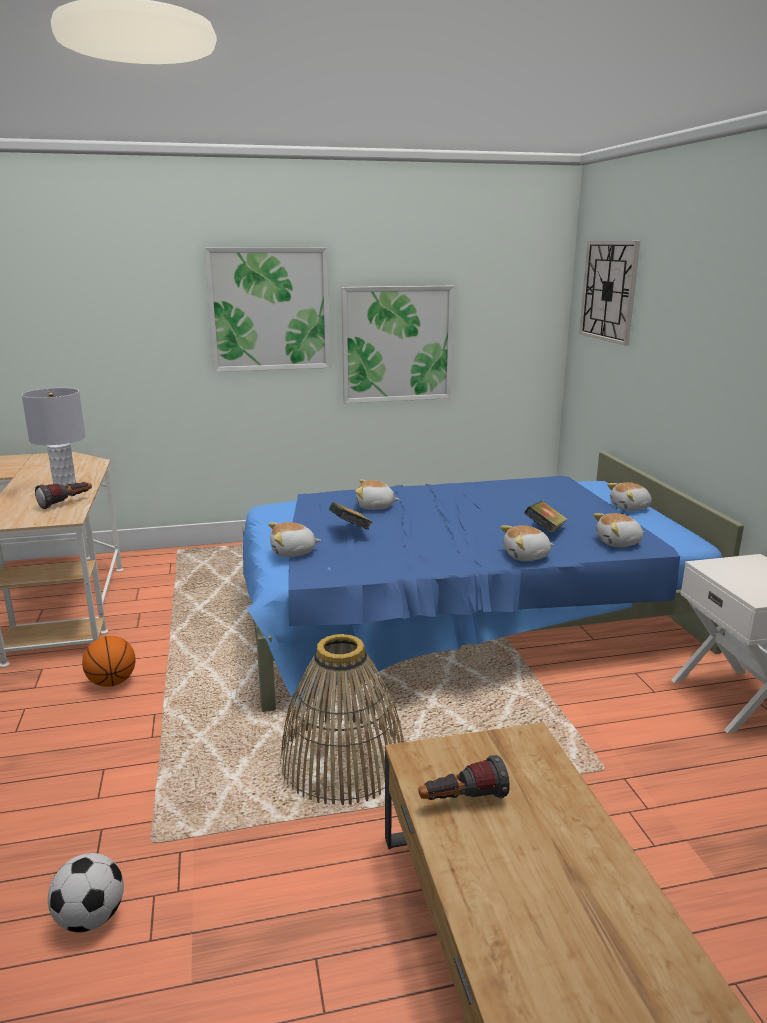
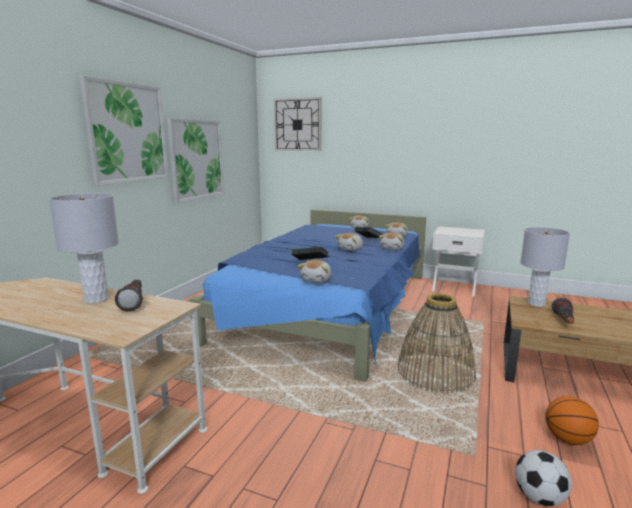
camera: 55 degrees left, 5 degrees down
basketball [82,636,136,687] -> basketball moved to [545,396,599,445]
plush toy [355,479,400,510] -> plush toy moved to [335,233,363,251]
none -> grey table lamp [520,227,570,307]

